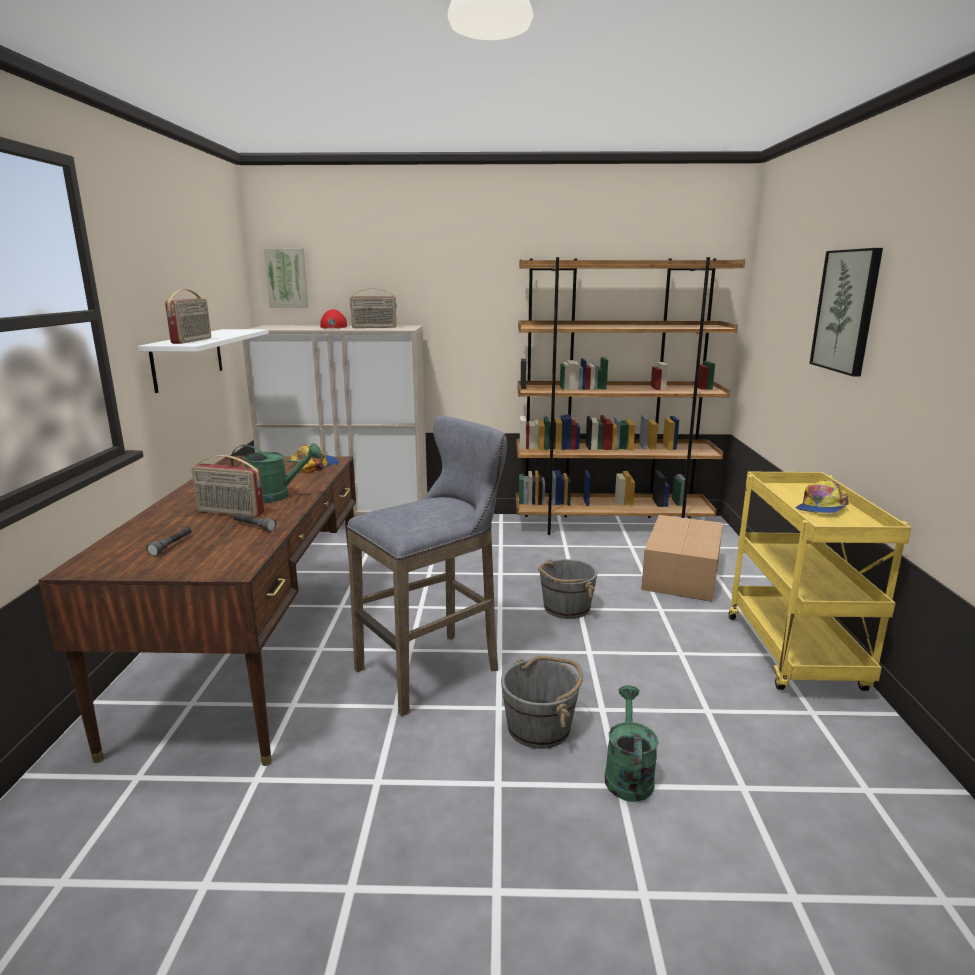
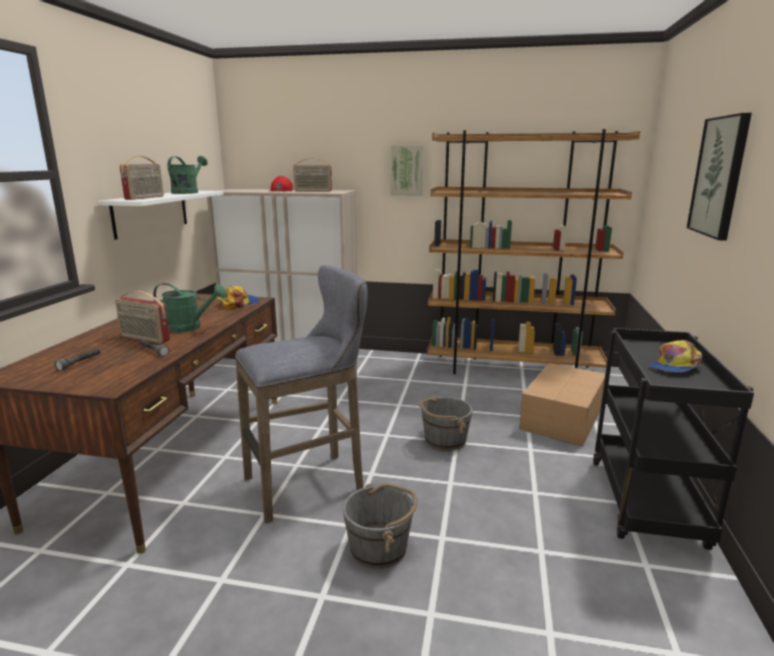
camera: 10 degrees right, 0 degrees up
picture [264,248,308,308] -> picture moved to [391,145,424,196]
green watering can [605,685,658,802] -> green watering can moved to [168,156,208,194]
yellow cart [729,472,912,691] -> black cart [593,328,754,550]

